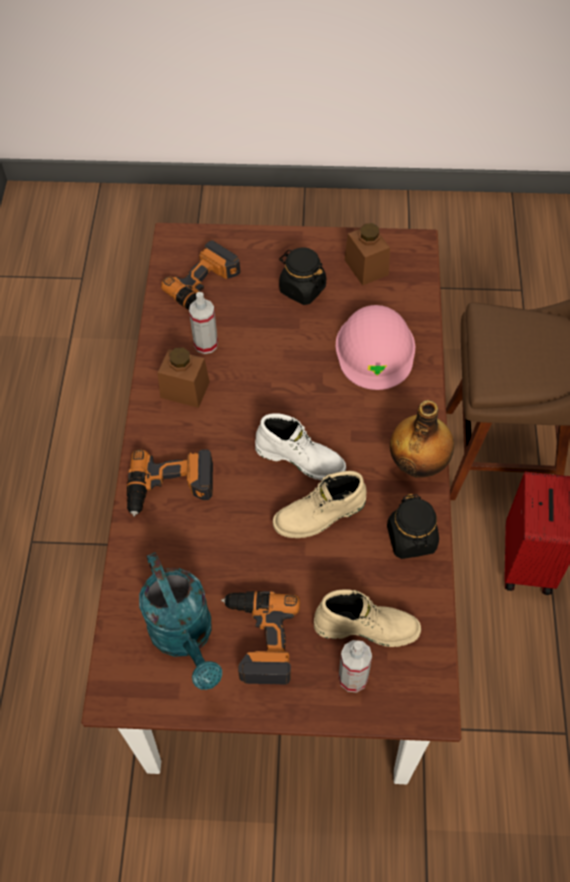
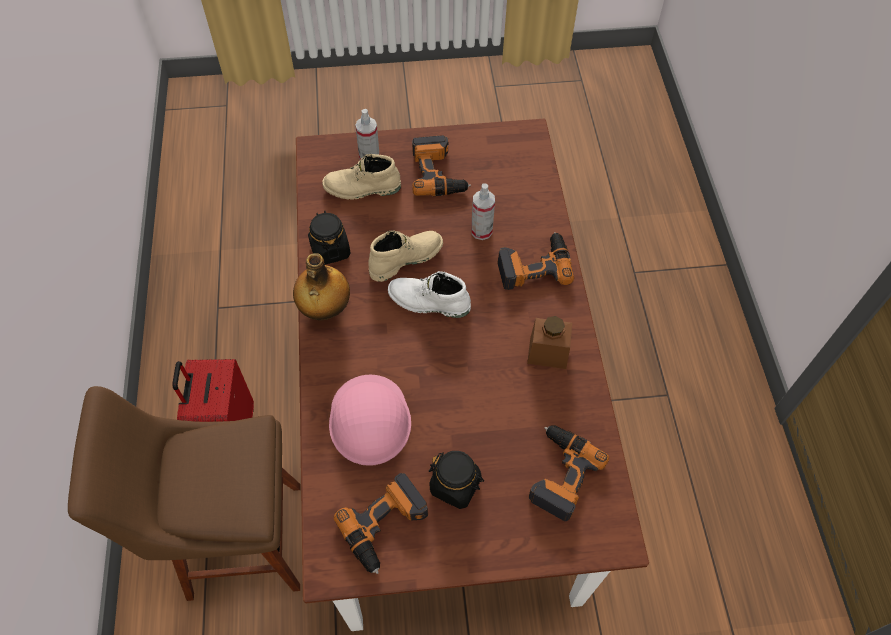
camera: 170 degrees right, 0 degrees up
turquoise watering can [139,552,222,690] -> none
spray bottle [189,292,218,354] -> spray bottle moved to [471,183,495,240]
brown jar [345,223,390,286] -> power drill [334,473,428,574]

